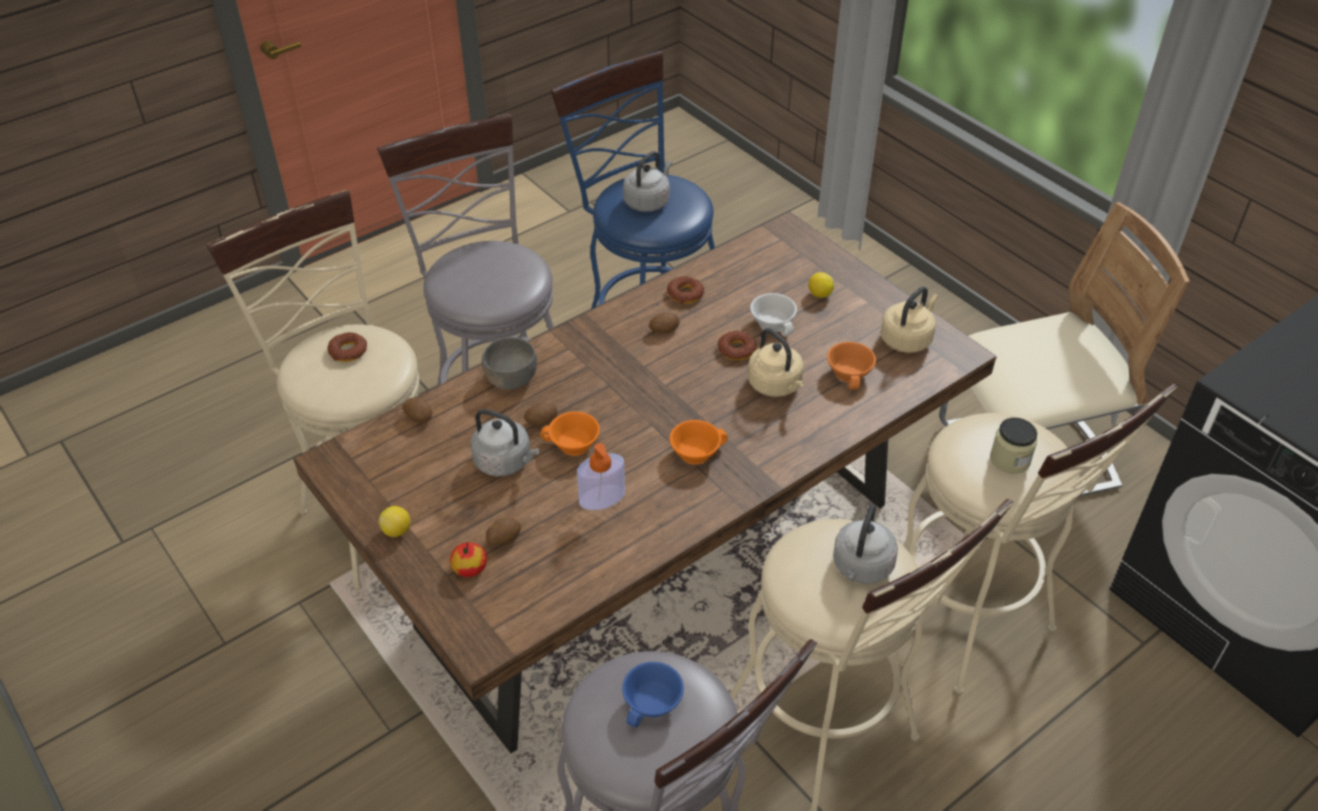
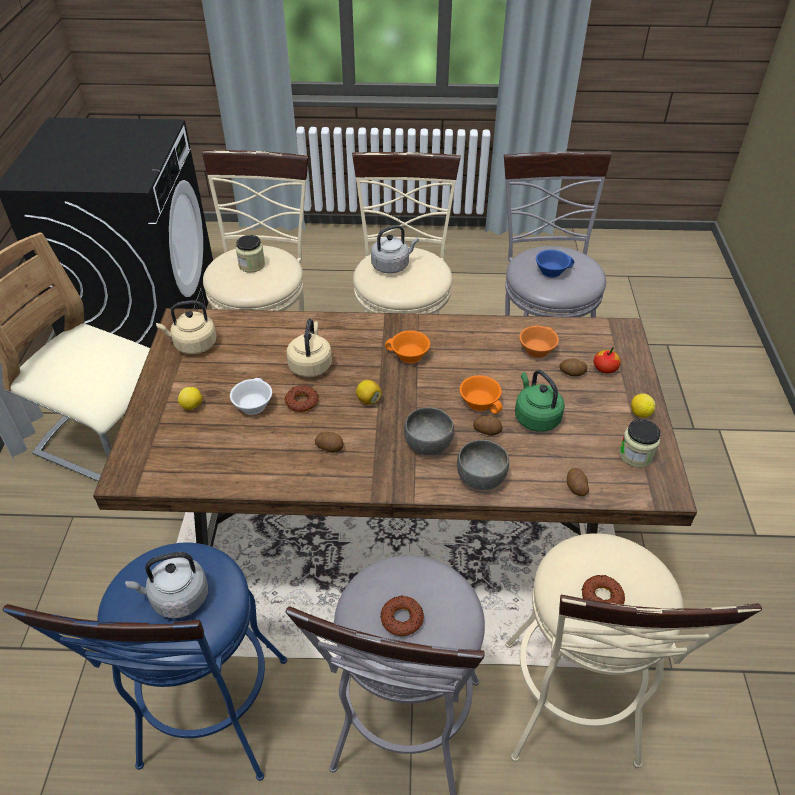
camera: 140 degrees left, 0 degrees up
grey kettle [471,409,540,477] -> green kettle [515,370,565,432]
soap dispenser [577,443,625,510] -> none
donut [667,276,704,304] -> donut moved to [380,595,424,636]
orange cup [827,342,876,390] -> orange cup moved to [519,325,559,358]
none -> lemon [356,380,382,405]
none -> grey bowl [404,407,454,455]
none -> jar [619,419,661,467]

